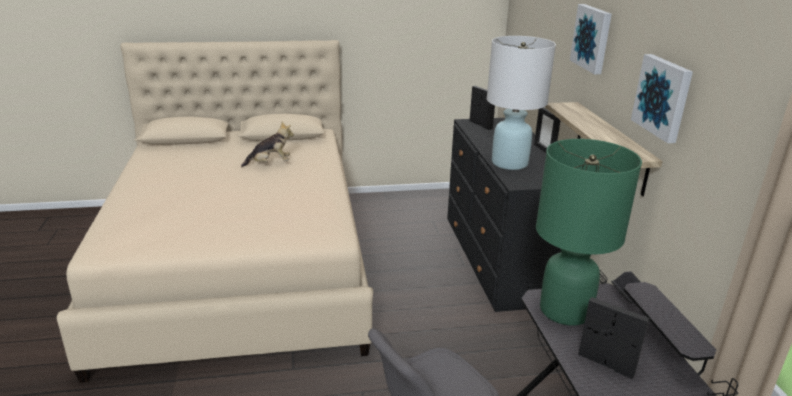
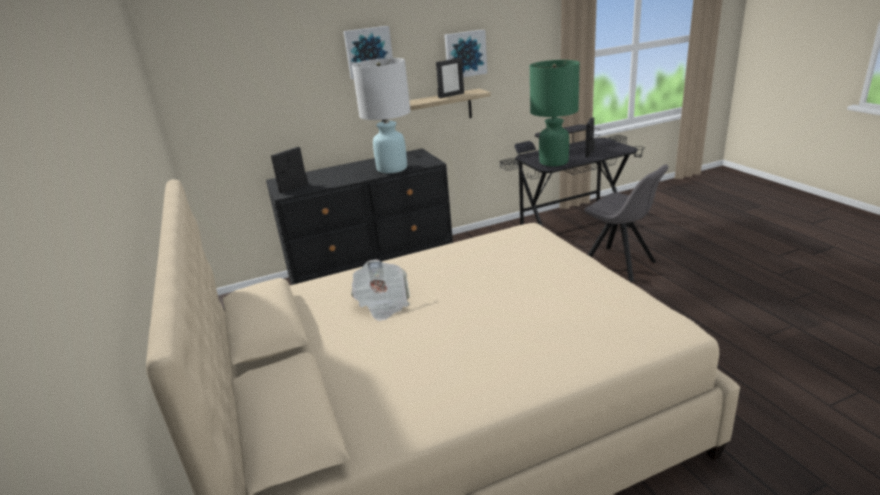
camera: 100 degrees left, 0 degrees up
plush toy [241,122,294,167] -> newspaper [351,260,410,321]
picture frame [534,107,561,153] -> picture frame moved to [436,58,464,98]

